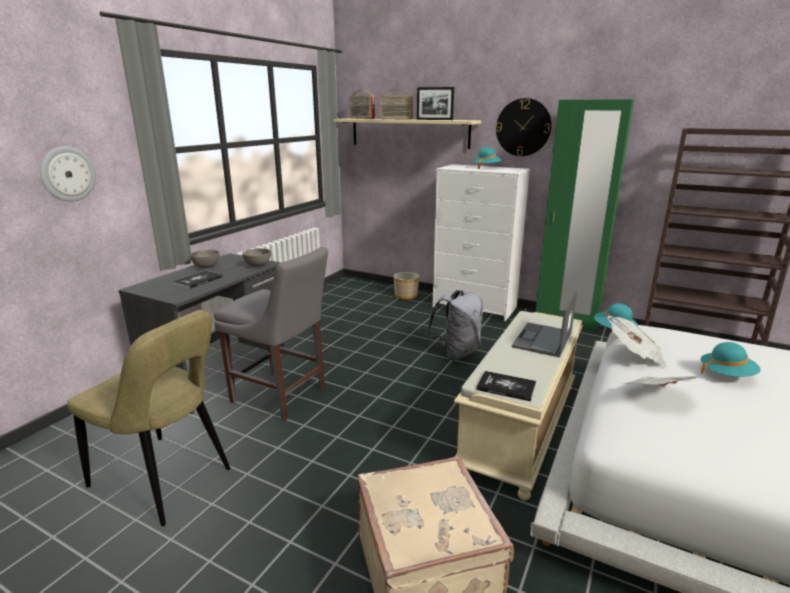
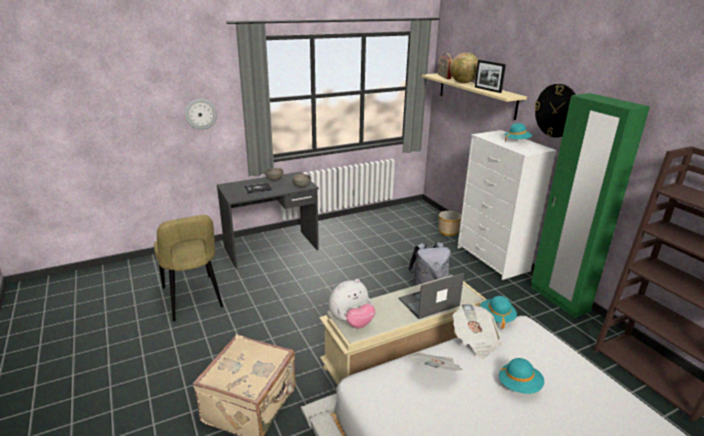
camera: 35 degrees right, 5 degrees up
grey chair [214,247,328,421] -> none
radio [380,89,413,119] -> globe [450,53,478,83]
book [476,371,536,402] -> plush toy [329,279,375,328]

